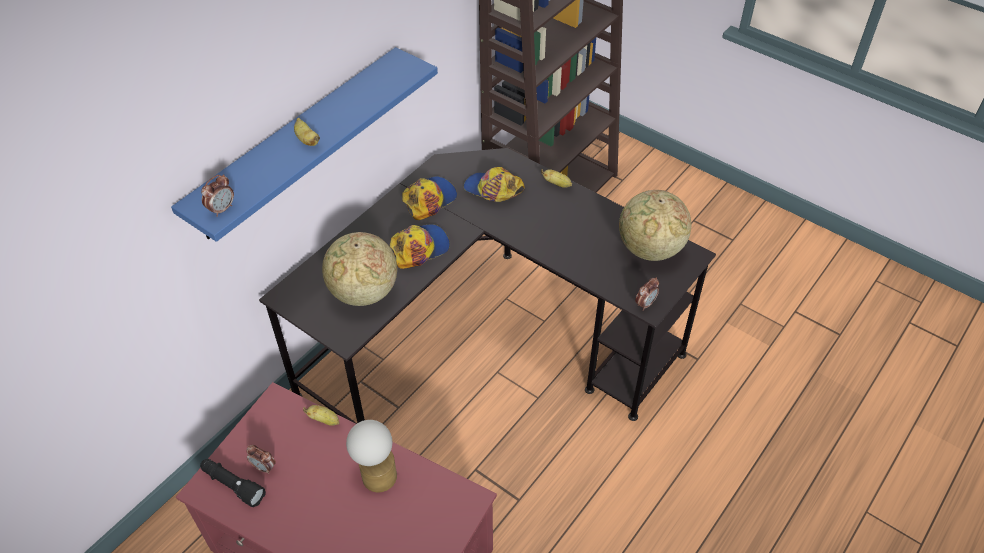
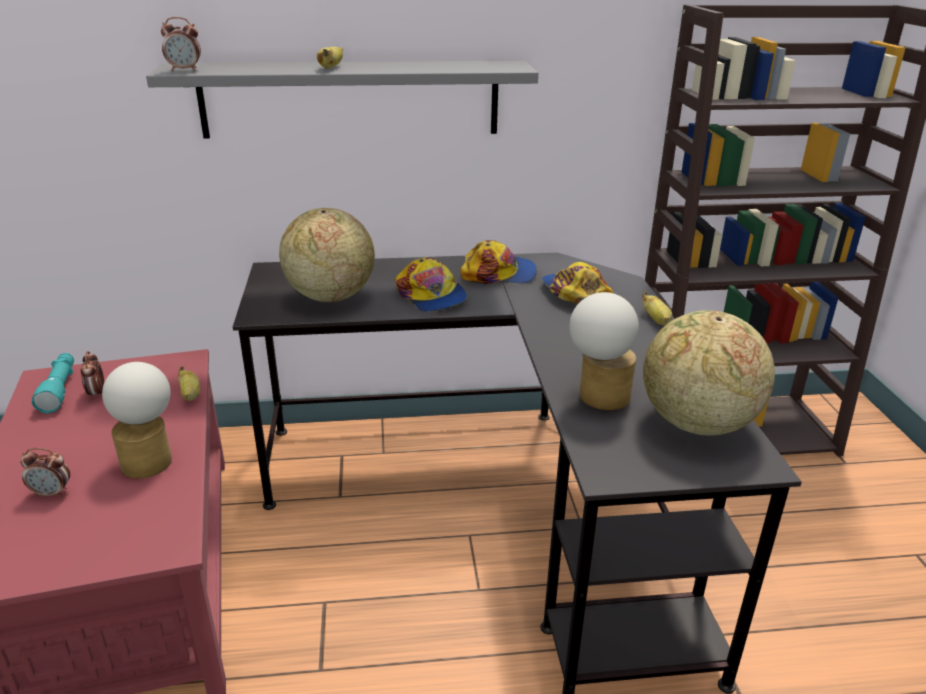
camera: 45 degrees right, 20 degrees down
blue shelf [171,47,438,242] -> grey shelf [146,61,538,139]
black flashlight [200,459,266,507] -> turquoise flashlight [32,353,74,413]
cap [390,224,450,269] -> cap turned 45 degrees clockwise [395,257,467,312]
alarm clock [635,277,659,311] -> alarm clock moved to [20,448,70,497]
none -> table lamp [569,292,639,410]

